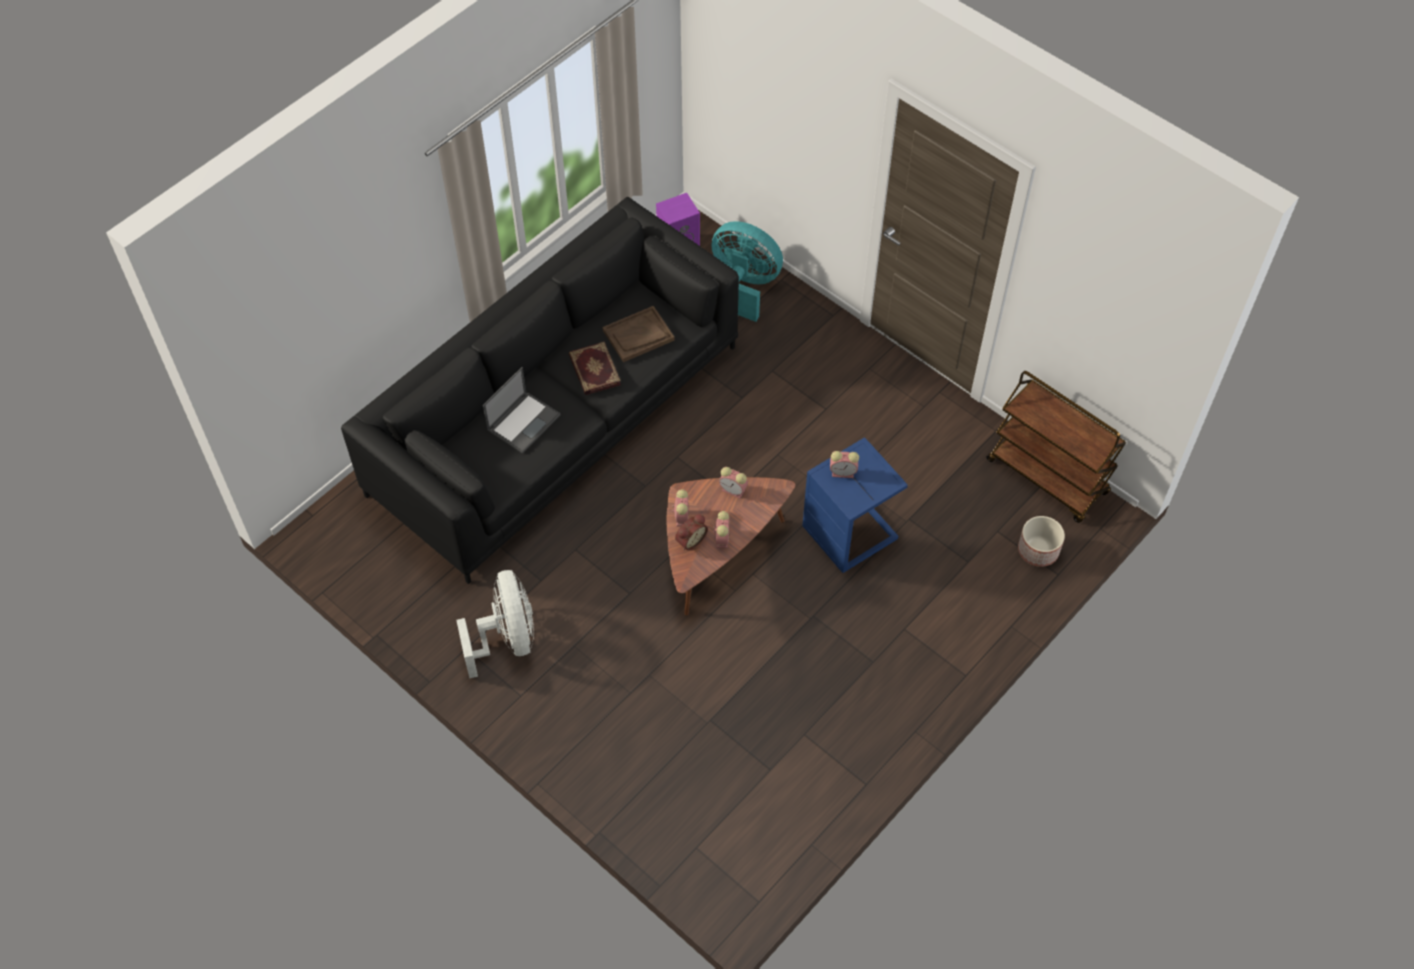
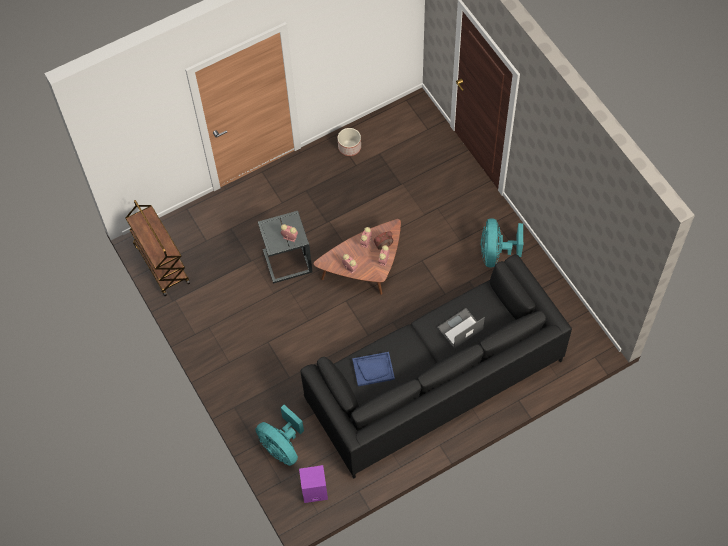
camera: 160 degrees left, 5 degrees up
white fan [456,570,534,678] -> turquoise fan [481,218,523,268]
book [569,342,621,395] -> none
brown tray [602,306,675,362] -> blue tray [352,352,395,386]
blue side table [802,437,908,573] -> grey side table [258,211,313,284]
planter [1018,516,1065,567] -> planter moved to [338,128,361,156]

